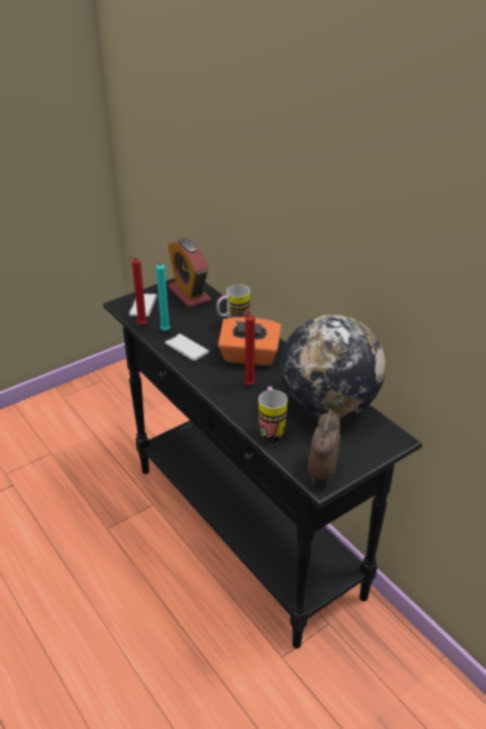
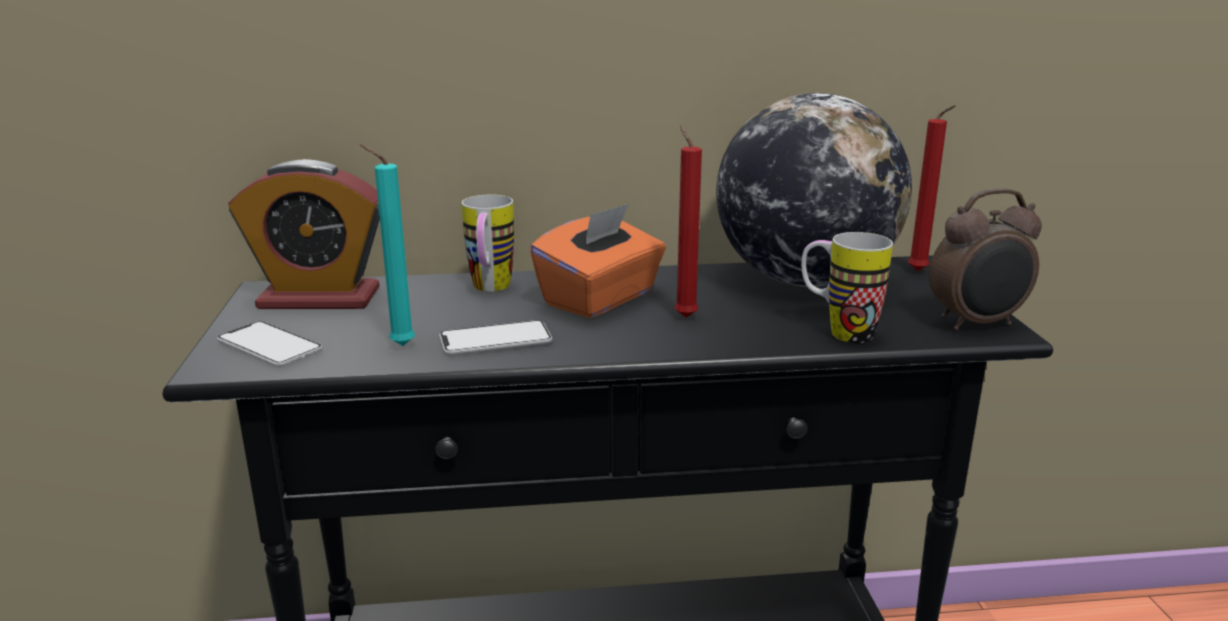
camera: 60 degrees left, 15 degrees down
red candle [130,257,147,325] -> red candle moved to [908,105,956,271]
alarm clock [308,410,341,485] -> alarm clock turned 60 degrees counterclockwise [929,188,1042,331]

